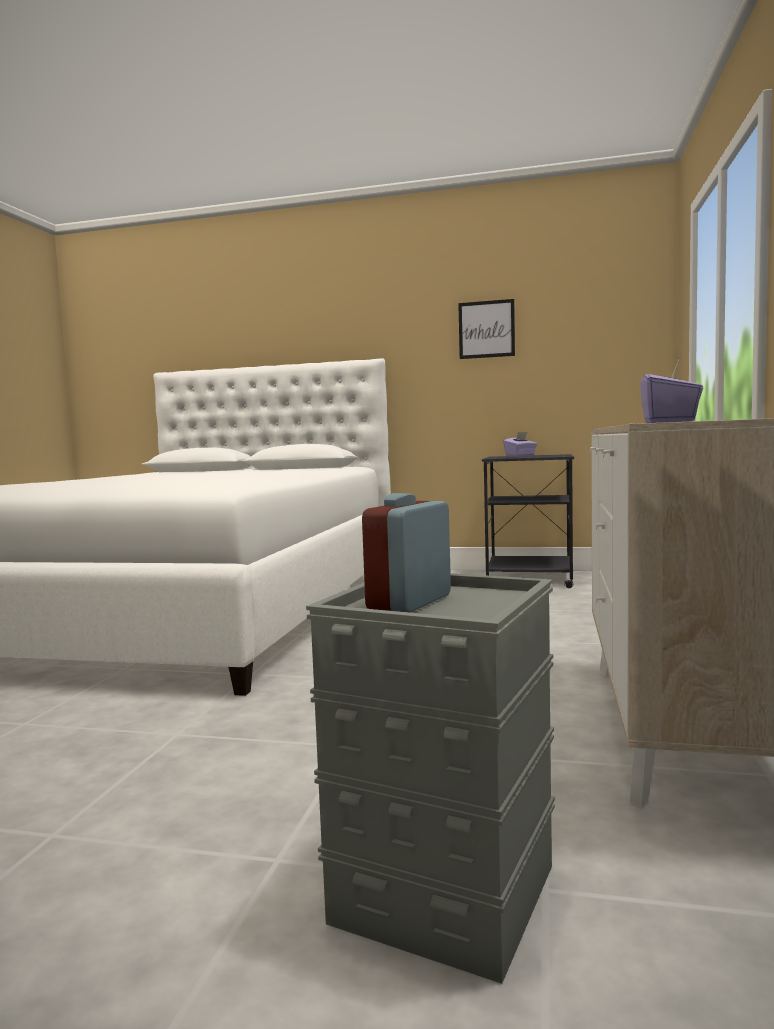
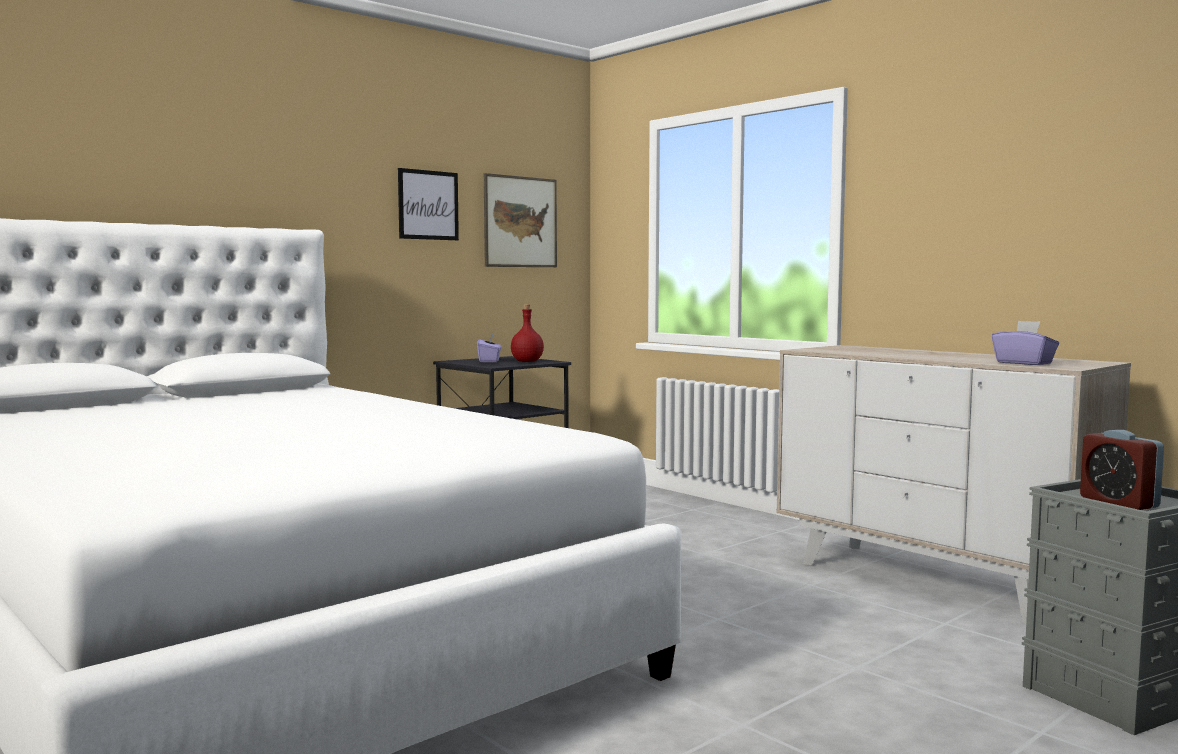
camera: 55 degrees left, 0 degrees up
none -> picture [484,173,557,267]
none -> red bottle [511,305,544,362]

